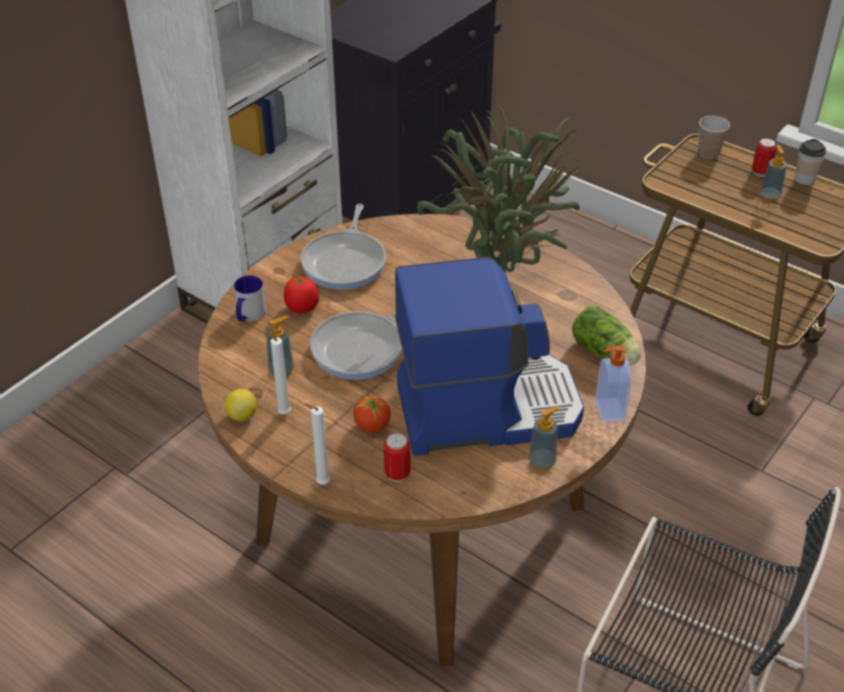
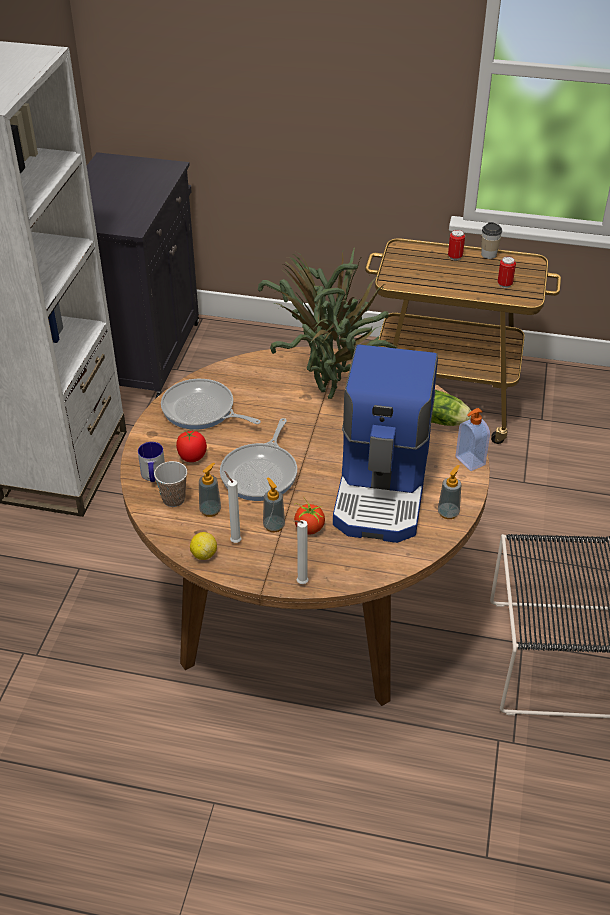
camera: 25 degrees left, 0 degrees up
frying pan [301,204,386,290] -> frying pan turned 135 degrees clockwise [161,379,261,430]
can [384,433,411,482] -> can moved to [497,256,516,288]
coffee machine [395,257,584,456] -> coffee machine turned 135 degrees clockwise [333,345,438,543]
cup [698,116,730,159] -> cup moved to [154,461,187,507]
soap dispenser [760,145,787,201] -> soap dispenser moved to [263,477,285,532]

